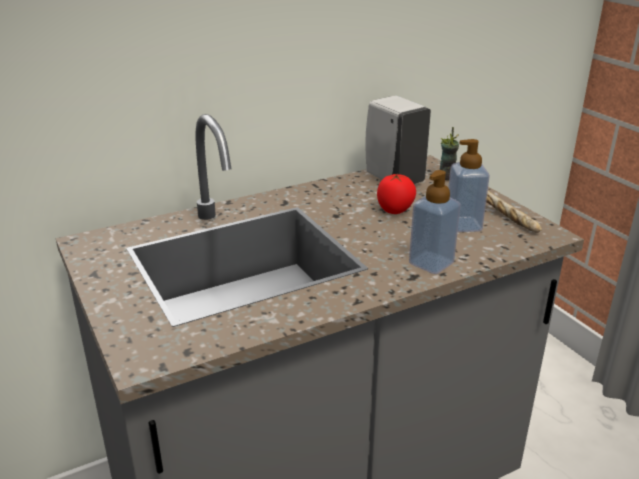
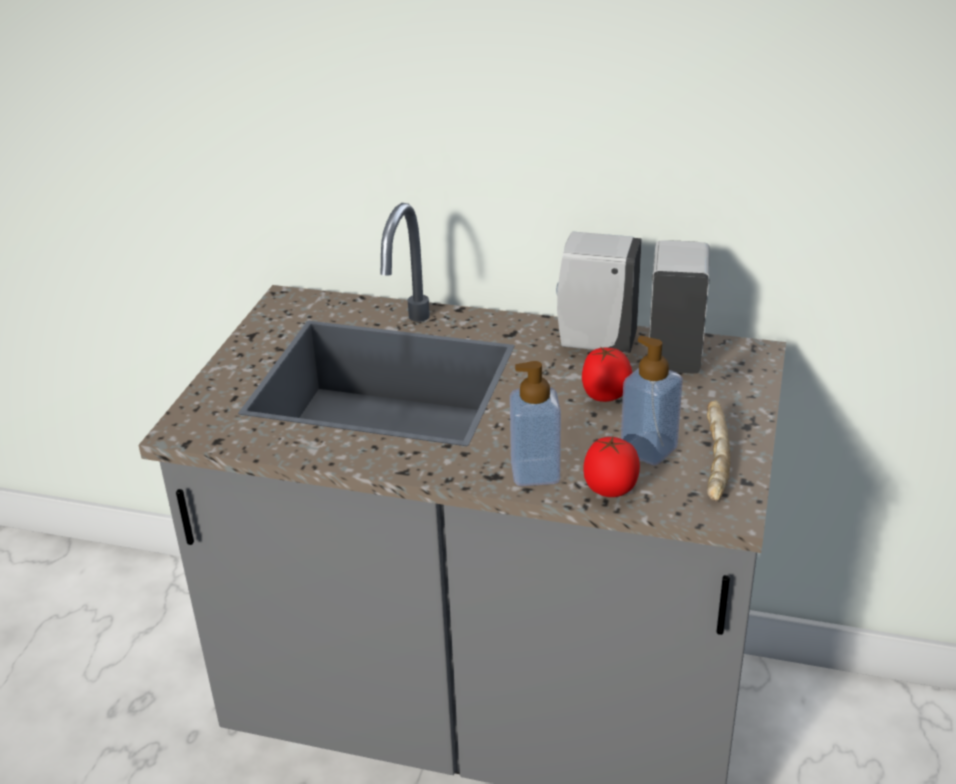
camera: 45 degrees right, 5 degrees up
cup [440,127,459,180] -> none
none -> white soap dispenser [556,231,642,353]
none -> tomato [583,436,640,497]

